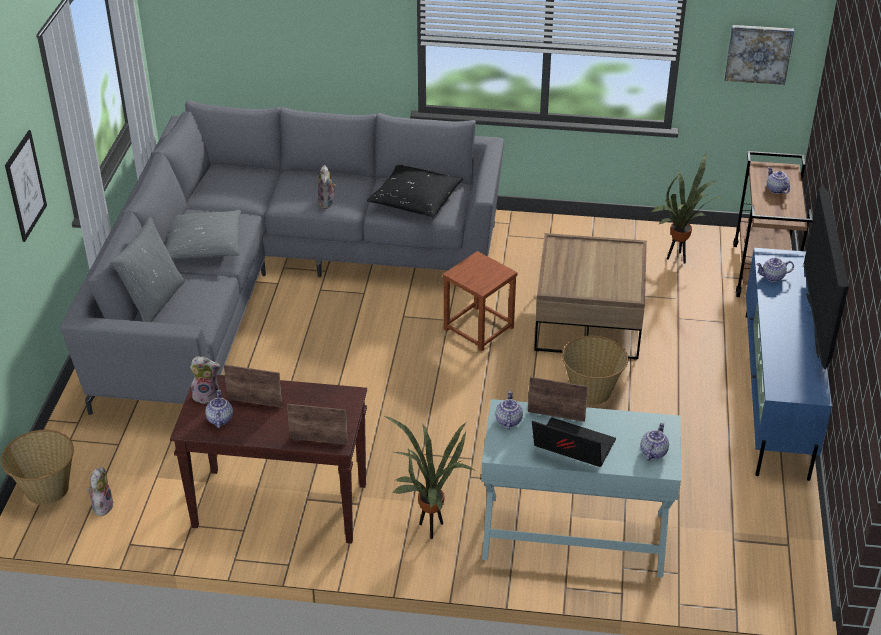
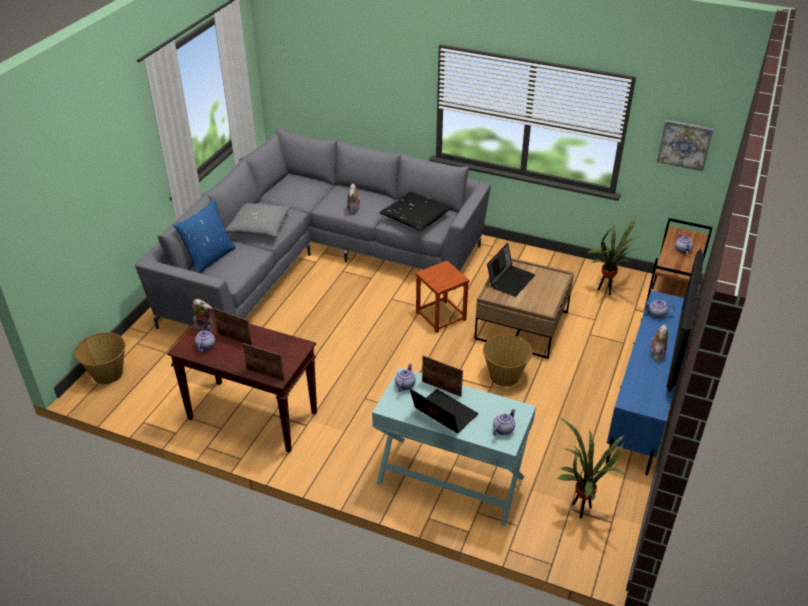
camera: 15 degrees right, 0 degrees up
picture [5,130,47,242] -> none
plush toy [87,467,114,516] -> plush toy moved to [649,324,668,361]
grey pillow [110,217,185,322] -> blue pillow [174,200,236,273]
potted plant [383,415,474,539] -> potted plant moved to [556,418,625,518]
none -> laptop [487,243,535,297]

